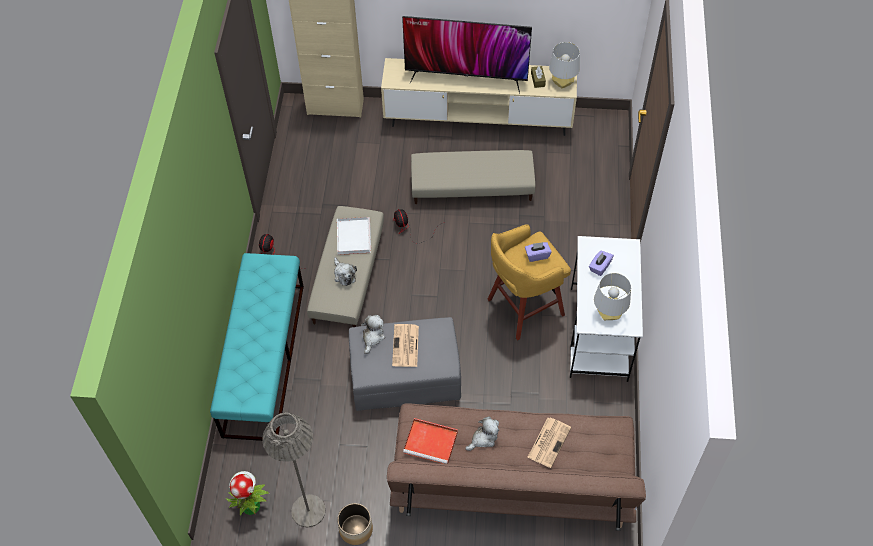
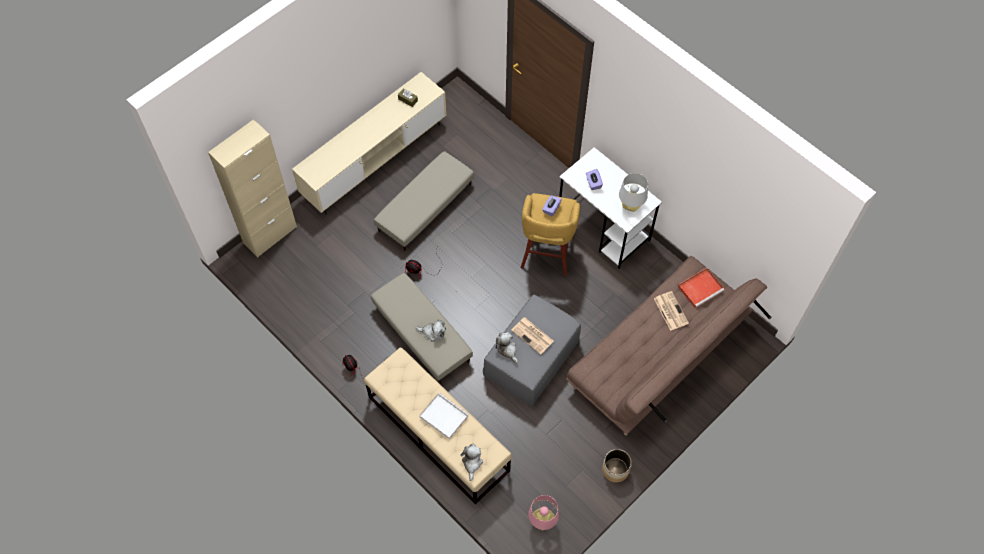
camera: 50 degrees left, 5 degrees up
turquoise bench [210,253,304,441] -> beige bench [364,348,512,504]
potted plant [225,471,269,515] -> pink table lamp [528,495,559,530]
grey floor lamp [262,412,326,528] -> none
white tray [337,217,371,255] -> white tray moved to [419,392,469,439]
television [402,16,532,93] -> none
red tray [403,418,458,463] -> red tray moved to [678,268,724,308]
plush toy [465,417,499,451] -> plush toy moved to [460,444,483,481]
grey table lamp [549,42,580,88] -> none

